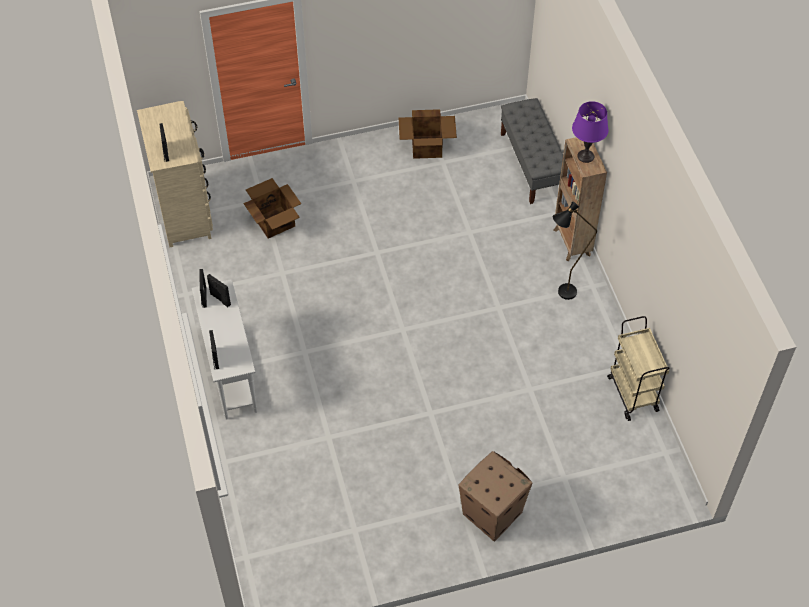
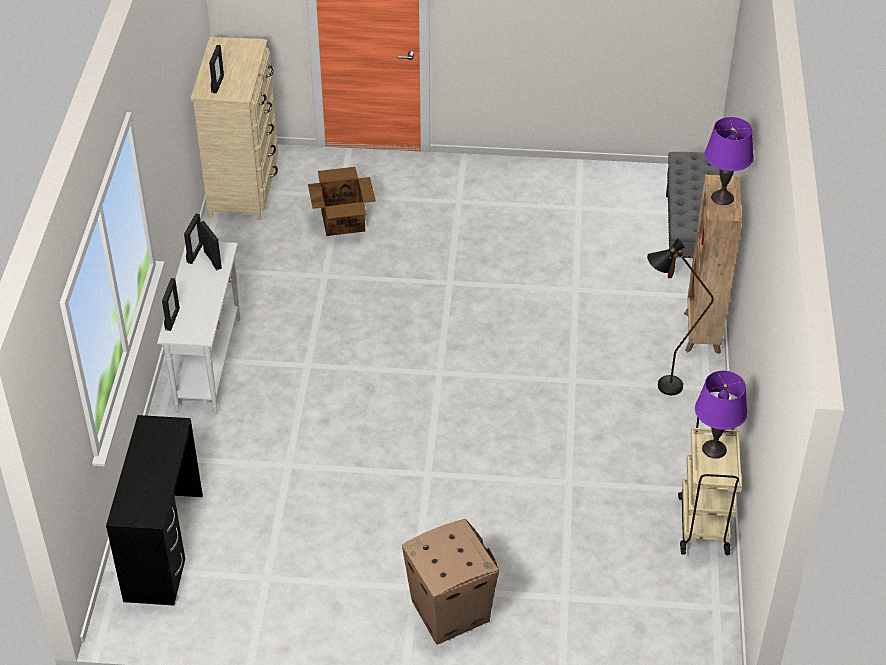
camera: 20 degrees right, 10 degrees down
cardboard box [399,109,457,159] -> none
none -> black desk [106,415,203,606]
none -> purple table lamp [695,371,748,459]

